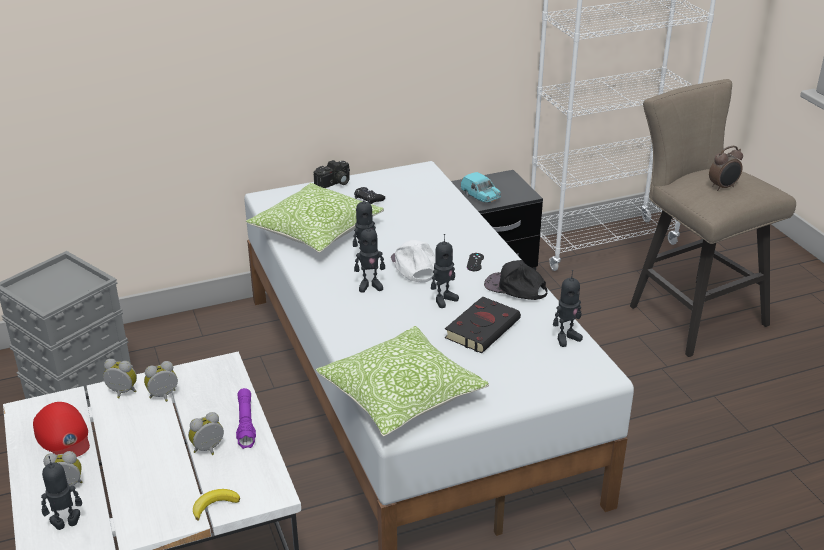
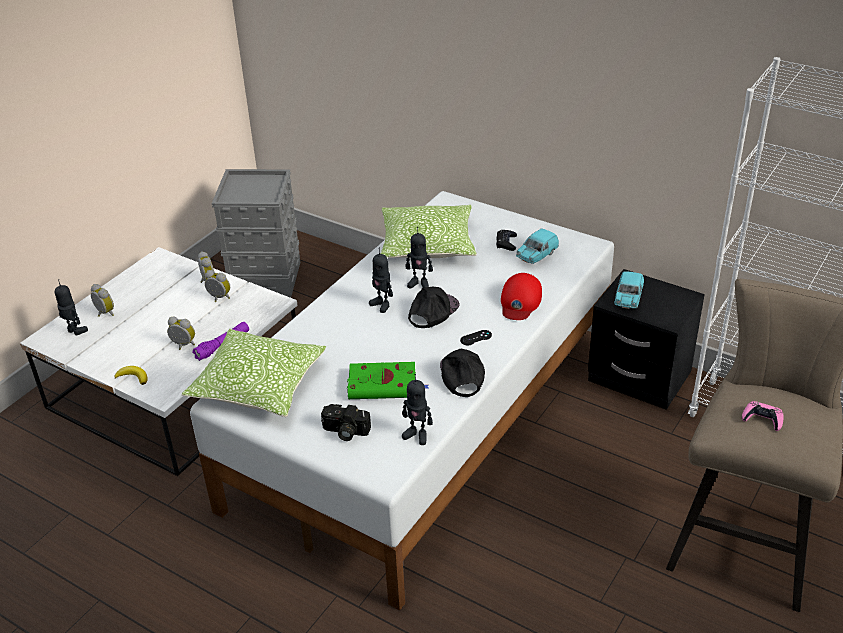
camera: 55 degrees right, 5 degrees up
red cap [33,402,90,457] -> red cap moved to [501,273,542,320]
camera [314,160,350,188] -> camera moved to [321,404,371,441]
white cap [391,240,435,283] -> black cap [408,287,460,328]
toy robot [431,234,459,308] -> none
black book [445,296,521,353] -> green book [347,362,429,399]
alarm clock [709,146,743,191] -> pink game controller [742,401,783,431]
none -> turquoise toy car [516,228,559,264]

